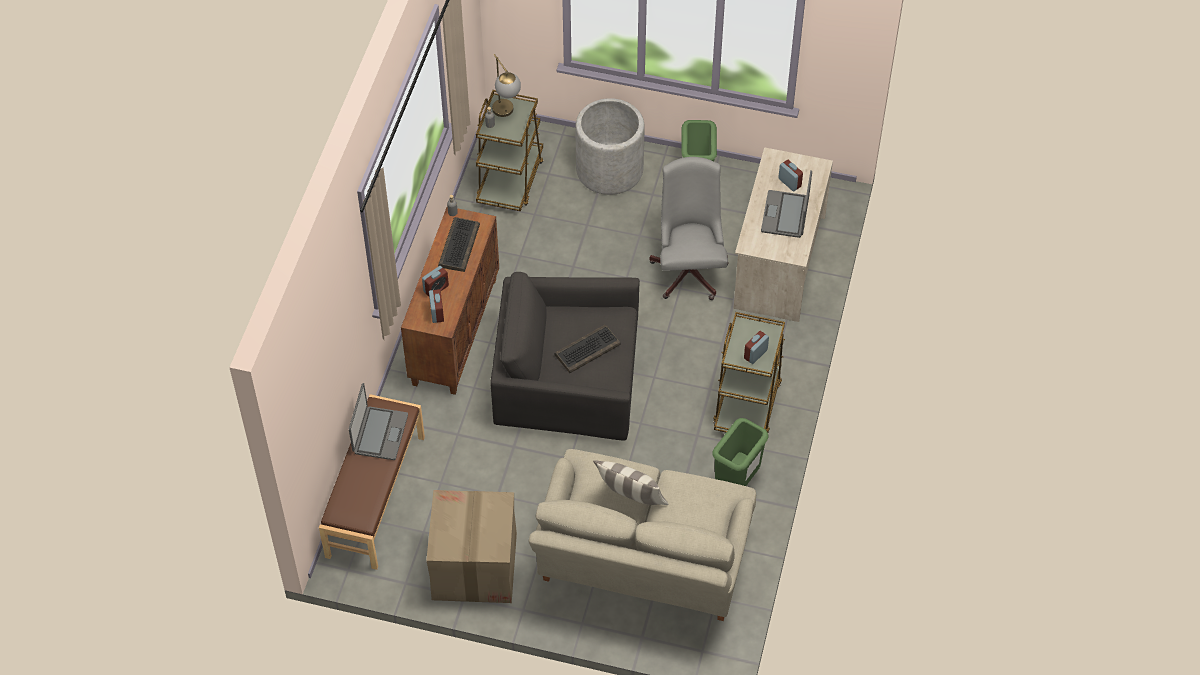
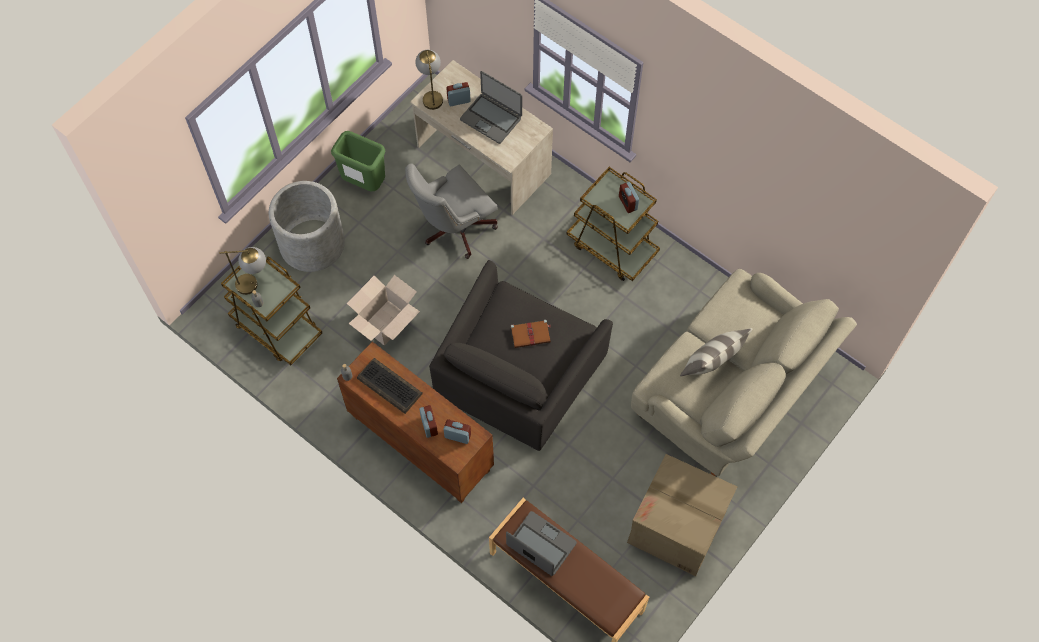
camera: 65 degrees left, 10 degrees up
keyboard [554,324,621,373] -> brown book [511,320,551,348]
grey office chair [649,157,729,300] -> grey office chair turned 60 degrees counterclockwise [405,163,498,259]
green trash can [712,418,768,486] -> none
none -> cardboard box [347,275,420,346]
none -> table lamp [415,50,443,110]

